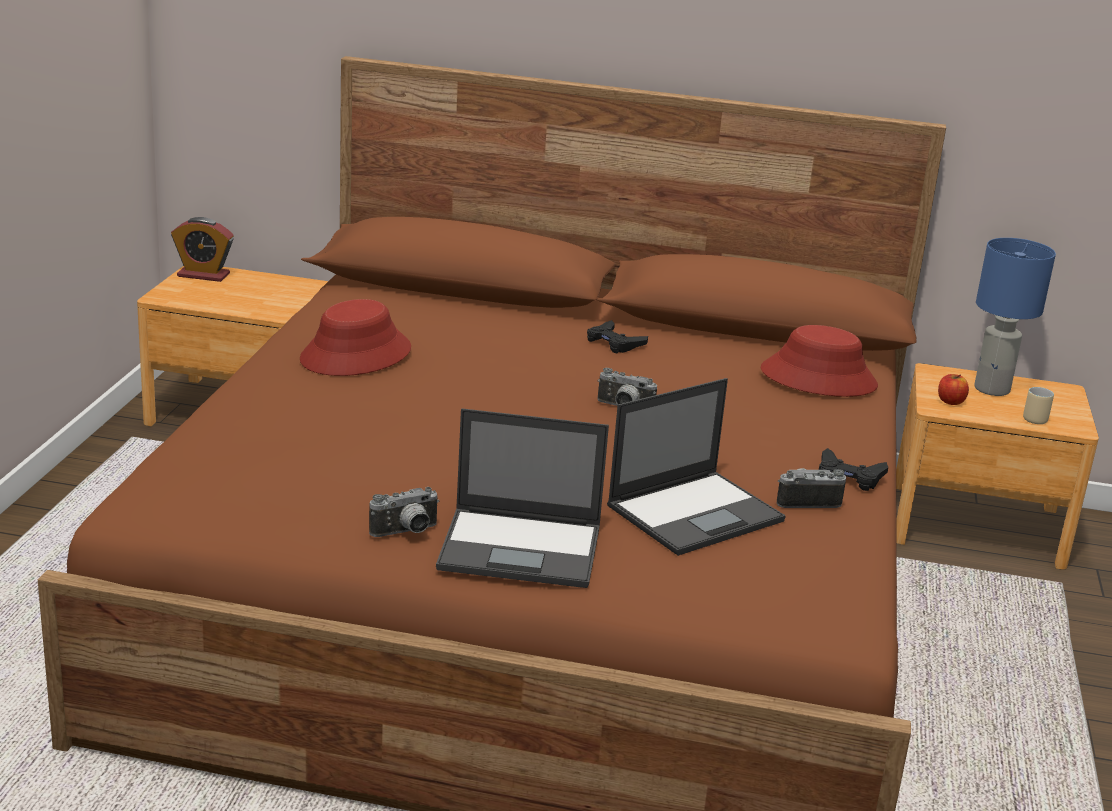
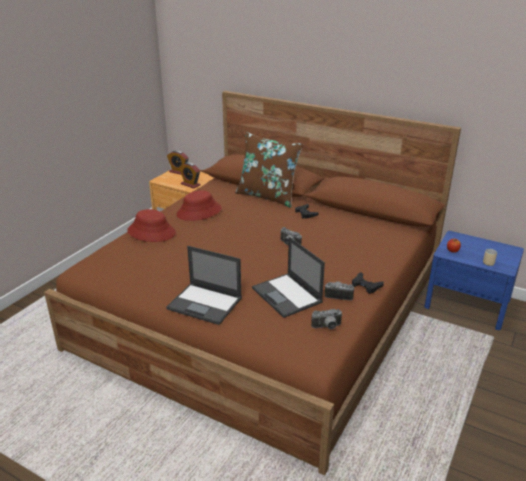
camera: 20 degrees right, 5 degrees up
camera [369,487,440,537] -> camera moved to [311,309,343,329]
laptop [607,378,786,556] -> laptop turned 75 degrees clockwise [252,237,325,318]
red hat [761,325,878,397] -> red hat moved to [127,209,176,242]
brown nightstand [896,363,1099,570] -> blue nightstand [424,231,524,330]
blue table lamp [974,238,1056,396] -> none
none -> alarm clock [179,162,200,189]
none -> brown pillow [235,132,304,208]

